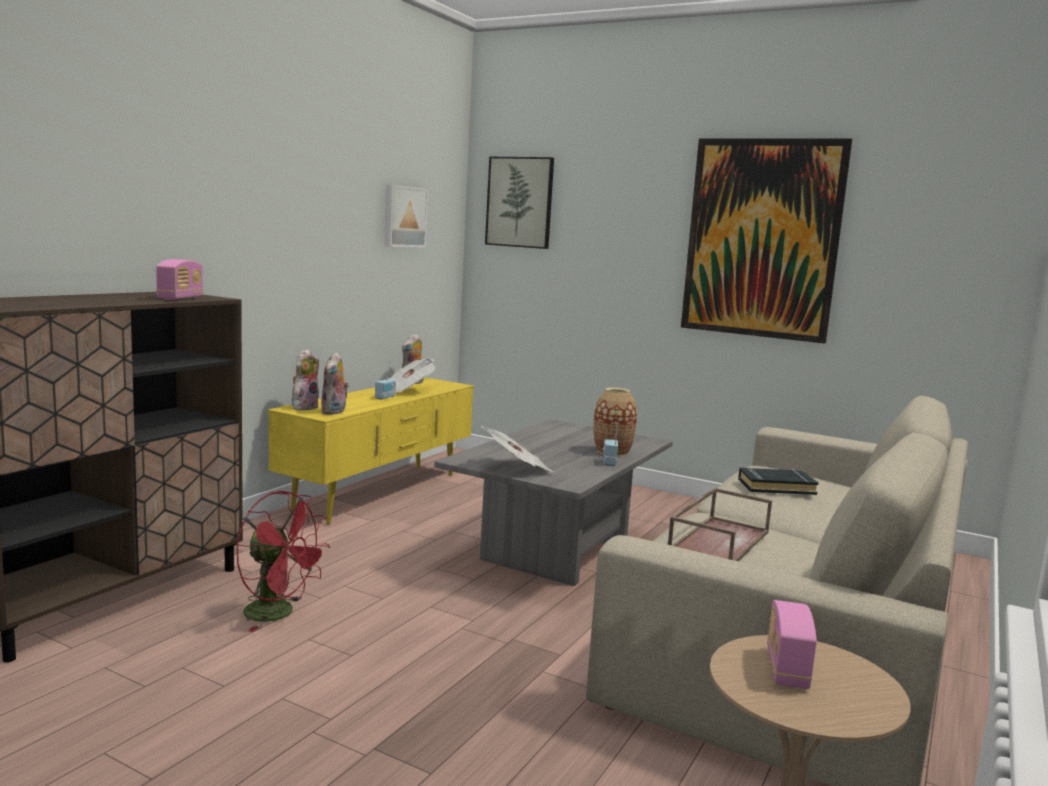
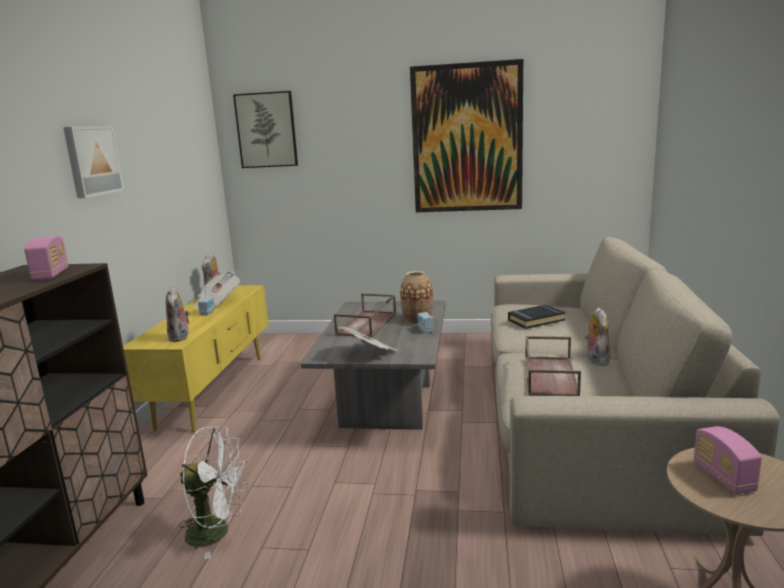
camera: 20 degrees left, 5 degrees up
red fan [237,491,330,632] -> white fan [179,426,248,560]
plush toy [292,349,319,411] -> plush toy moved to [585,307,610,366]
picture [384,185,428,248] -> picture moved to [63,126,124,198]
none -> brown tray [334,293,396,338]

